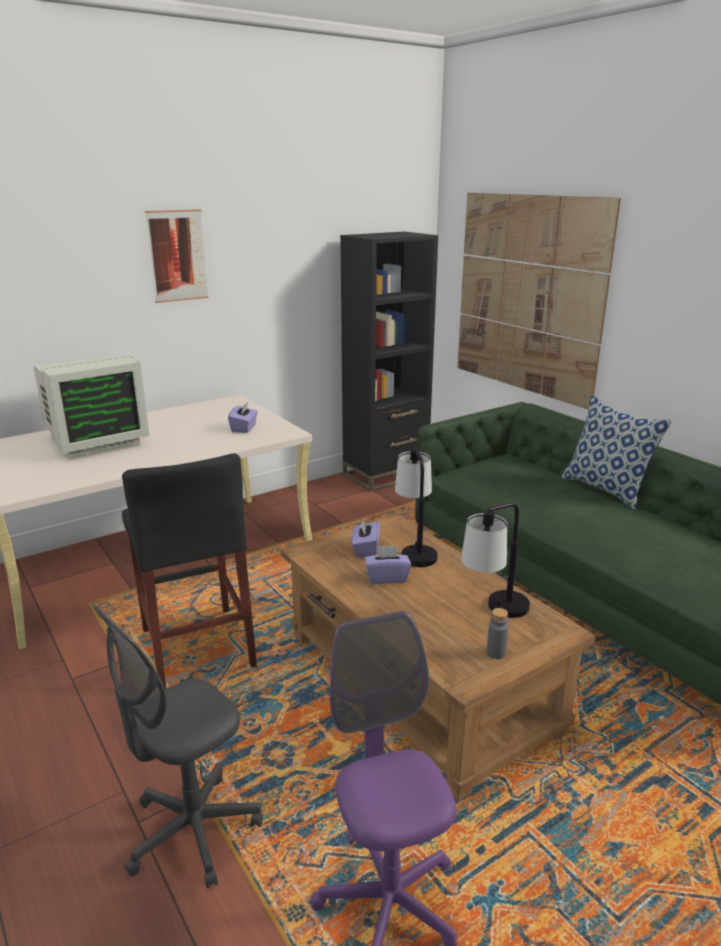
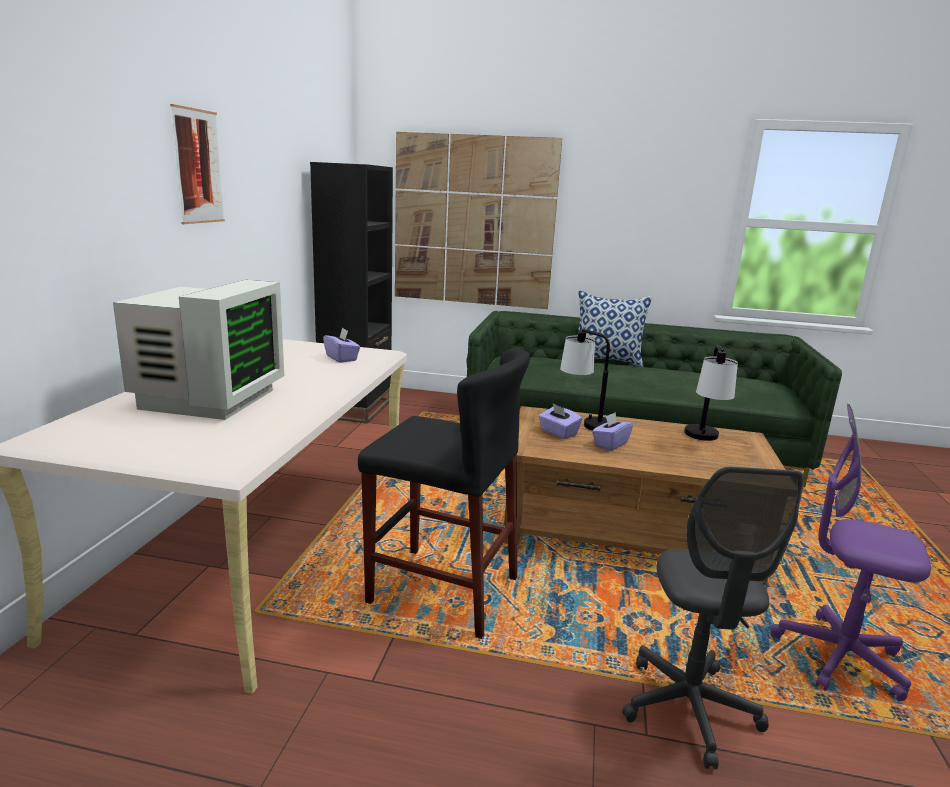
camera: 45 degrees left, 5 degrees down
grey bottle [487,608,509,659] -> none

